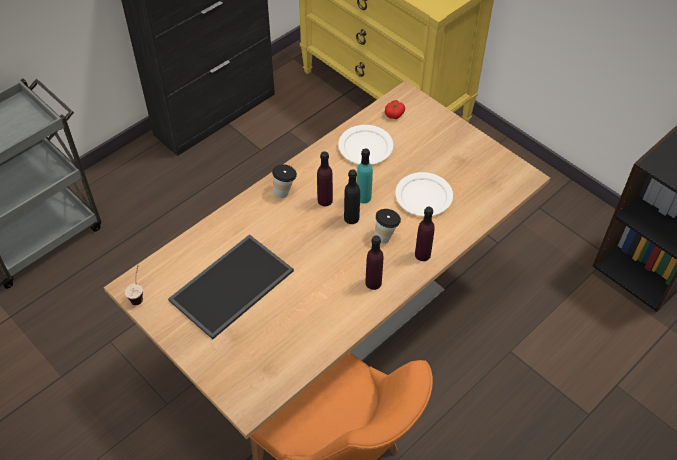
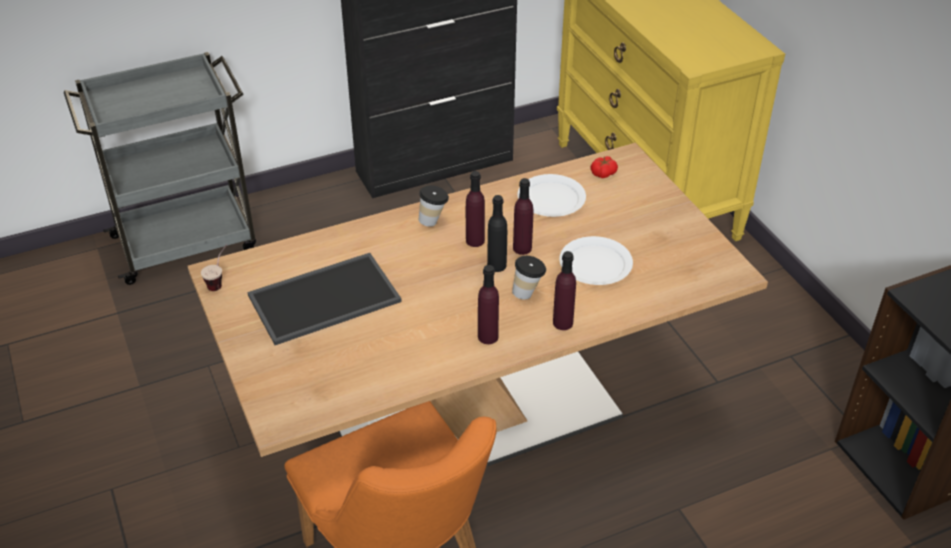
camera: 20 degrees right, 10 degrees down
turquoise bottle [357,148,373,203] -> purple bottle [513,178,533,255]

